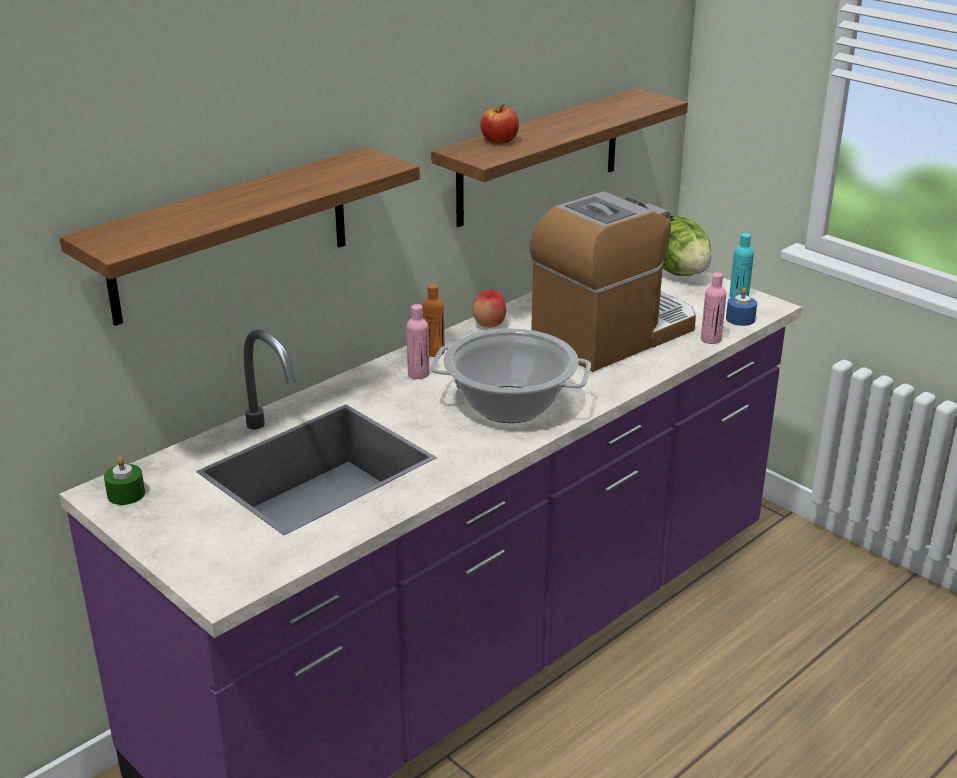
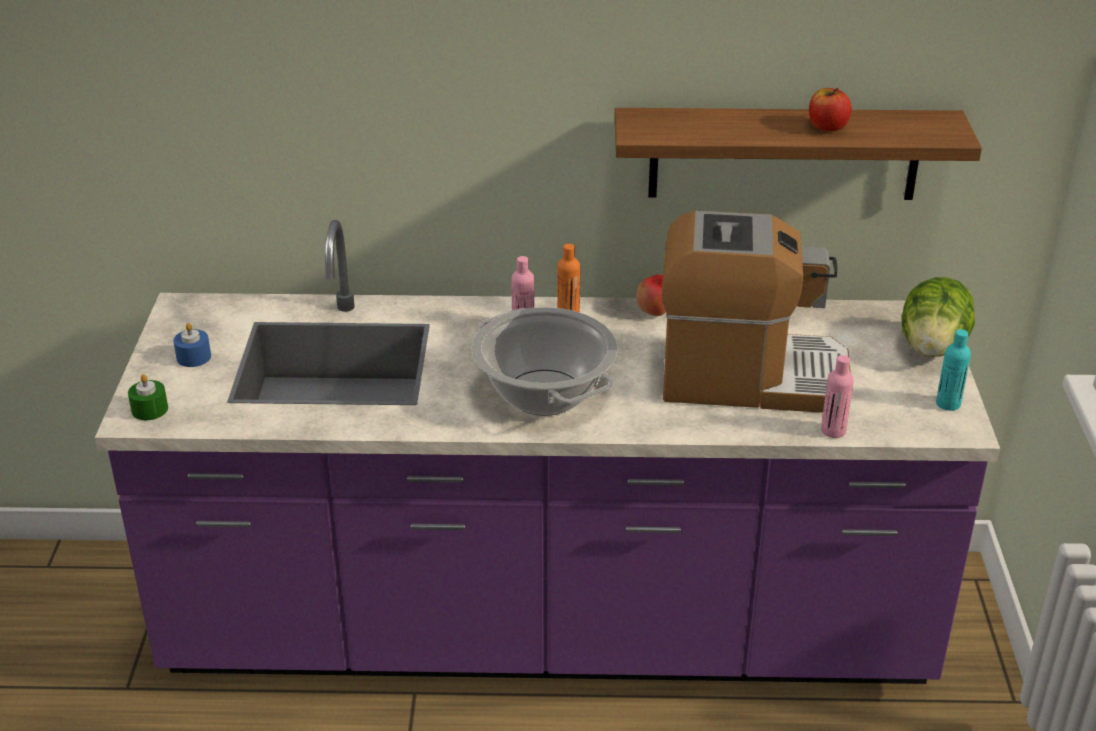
camera: 45 degrees right, 5 degrees up
shelf [59,147,420,326] -> none
green candle [104,457,145,505] -> green candle moved to [128,374,168,420]
apple [480,104,519,144] -> apple moved to [809,88,852,132]
blue candle [726,288,757,326] -> blue candle moved to [173,323,211,367]

